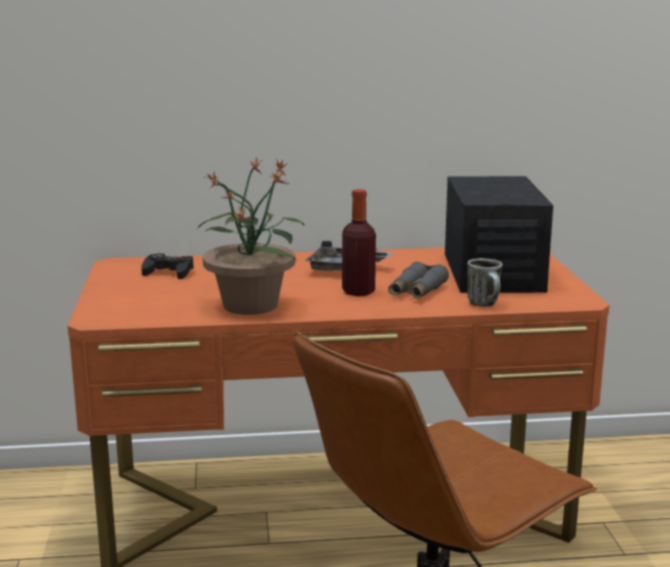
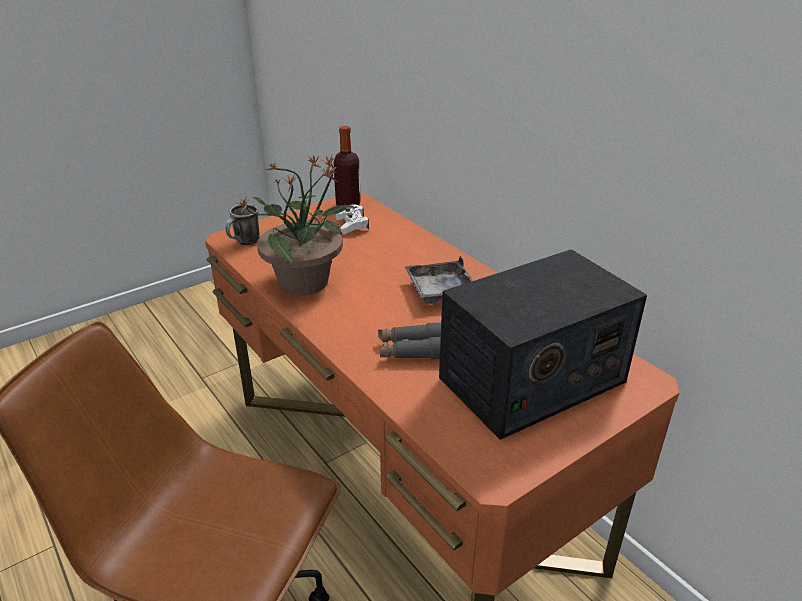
camera: 60 degrees right, 15 degrees up
black game controller [141,253,194,279] -> white game controller [336,204,369,235]
bottle [342,189,376,296] -> bottle moved to [333,126,361,206]
mug [467,258,503,307] -> mug moved to [225,204,260,245]

